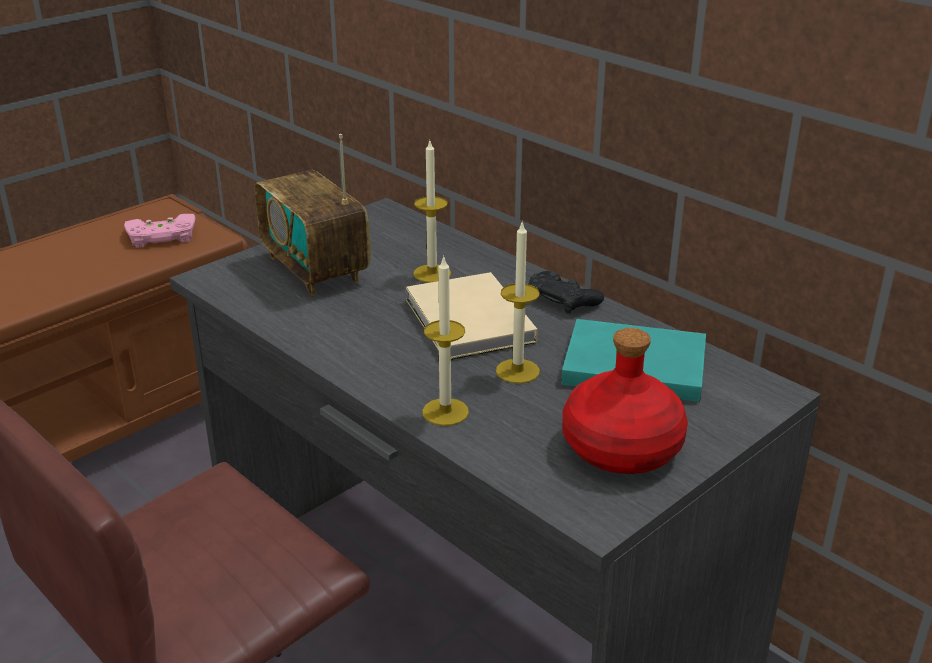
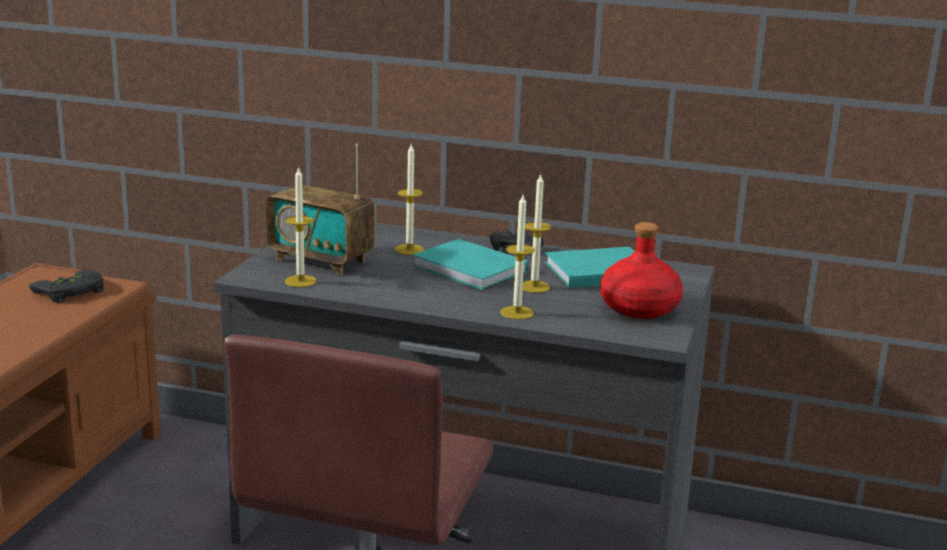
camera: 30 degrees left, 10 degrees down
pink game controller [124,214,195,248] -> black game controller [29,270,104,303]
beige book [406,272,538,360] -> turquoise book [412,239,528,290]
none -> candle [285,166,317,287]

